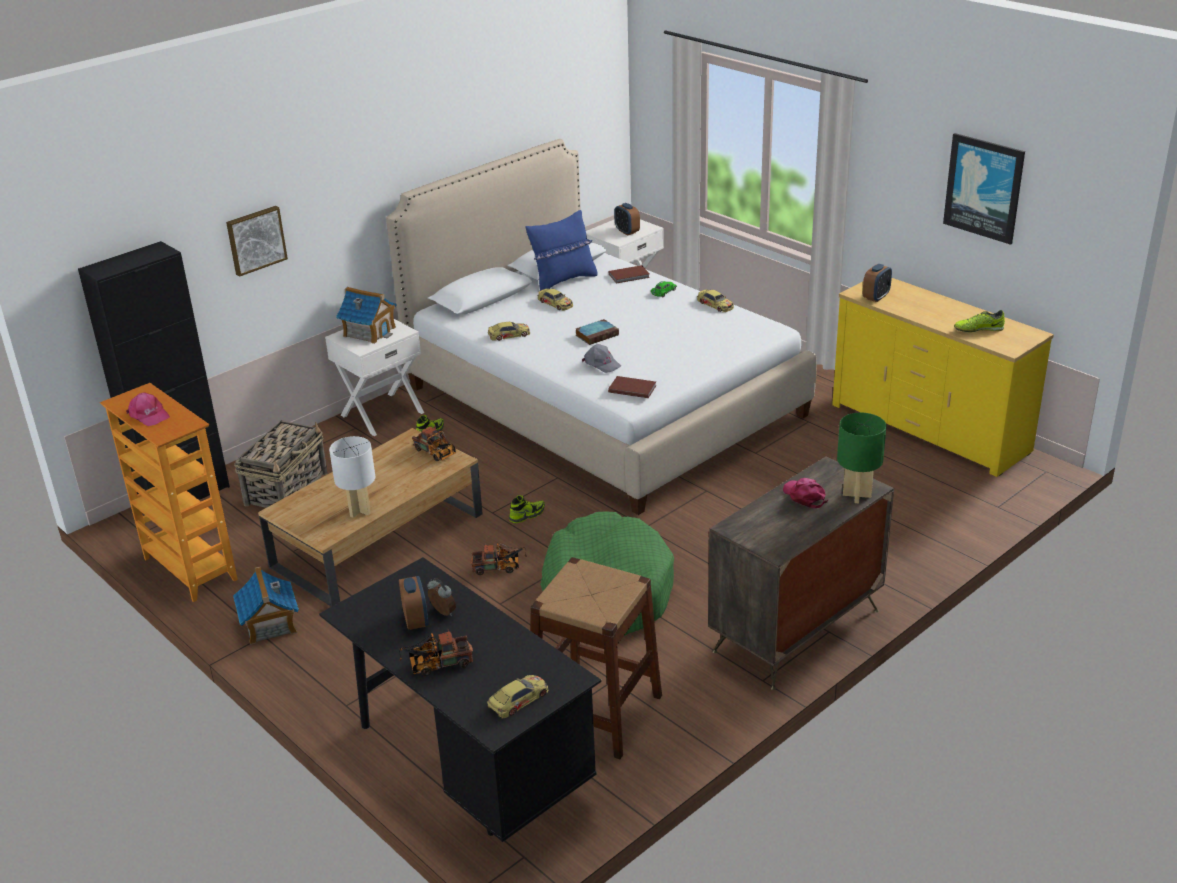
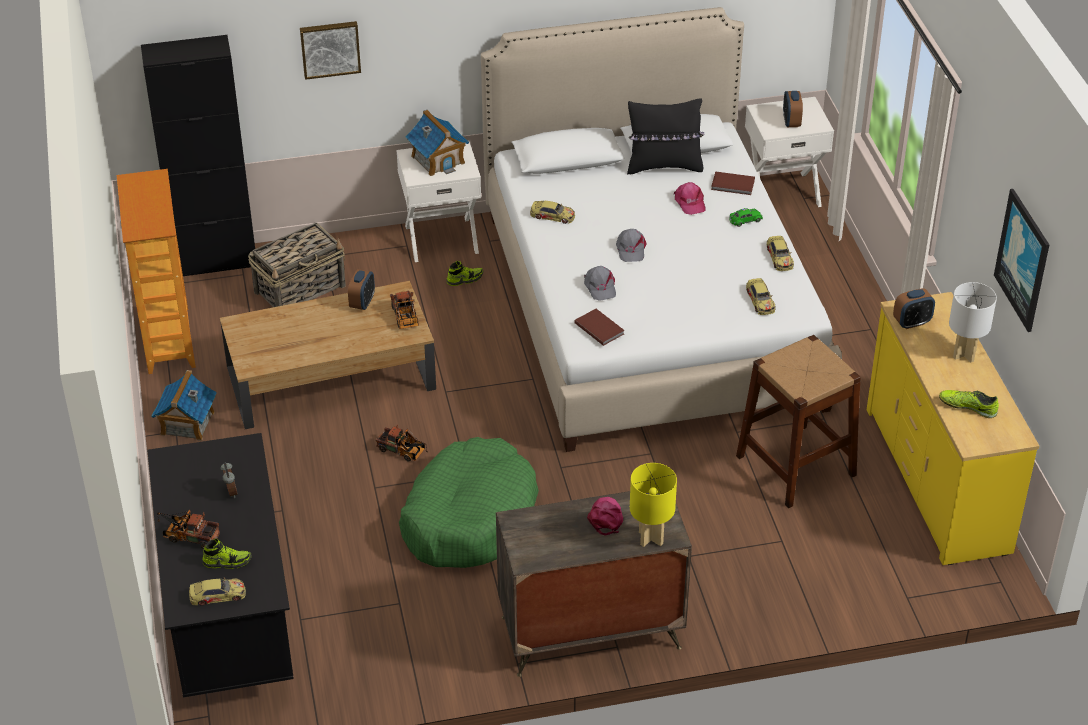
camera: 30 degrees right, 10 degrees up
pink cap [126,393,170,426] -> pink cap moved to [674,182,706,215]
white table lamp [329,436,375,518] -> white table lamp moved to [949,282,997,362]
alarm clock [399,576,429,630] -> alarm clock moved to [348,269,375,310]
shoe [509,495,545,523] -> shoe moved to [202,539,251,569]
blue pillow [525,210,598,291] -> black pillow [627,98,705,174]
brown stool [530,557,662,759] -> brown stool moved to [736,335,861,508]
toy car [538,288,573,311] -> toy car moved to [746,278,776,315]
book [576,319,619,345] -> grey cap [616,229,647,262]
green table lamp [837,413,887,503] -> yellow table lamp [630,463,677,547]

